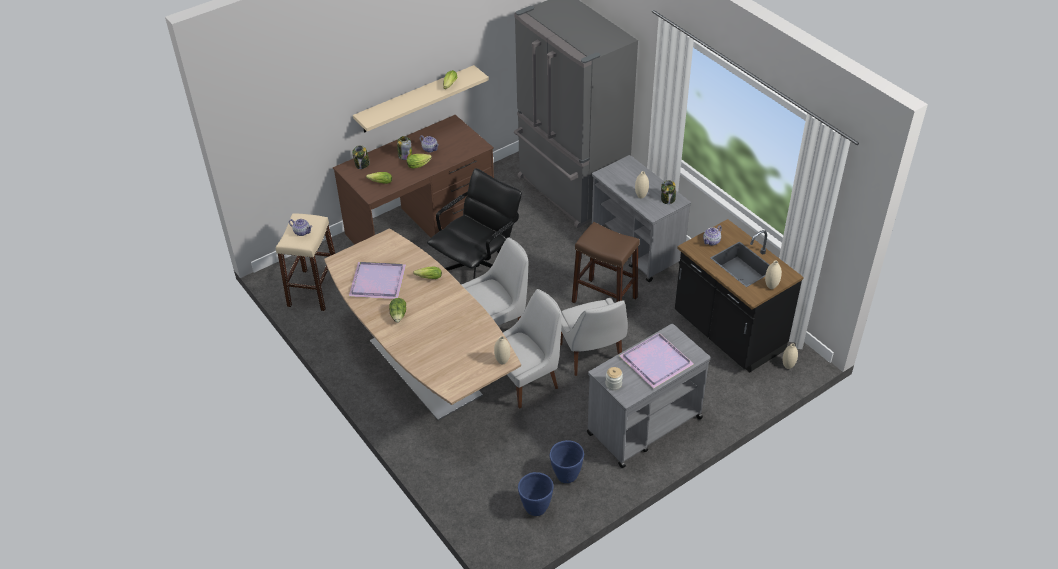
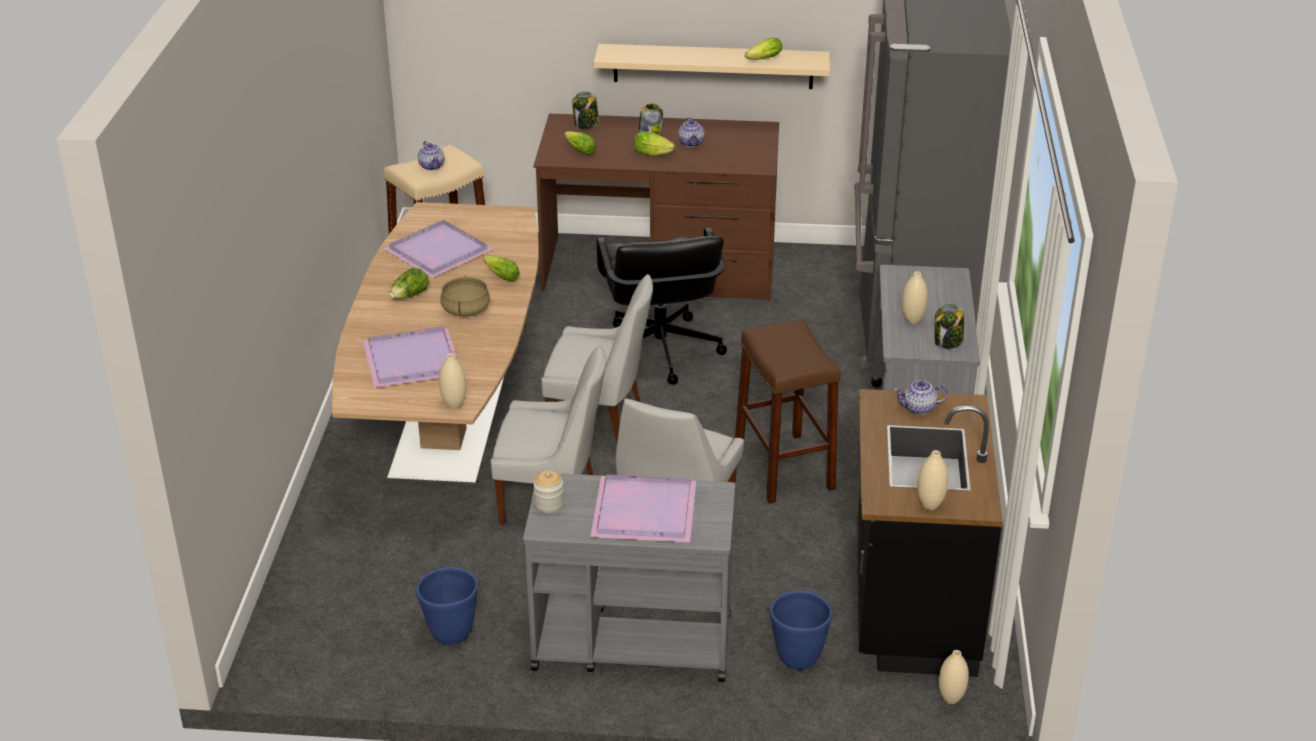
camera: 40 degrees right, 10 degrees down
black office chair [427,169,522,279] -> black office chair turned 90 degrees clockwise [597,227,727,385]
blue planter [518,472,554,516] -> blue planter moved to [770,590,832,670]
none -> purple tray [363,327,458,388]
none -> beige cooking pot [440,276,490,316]

